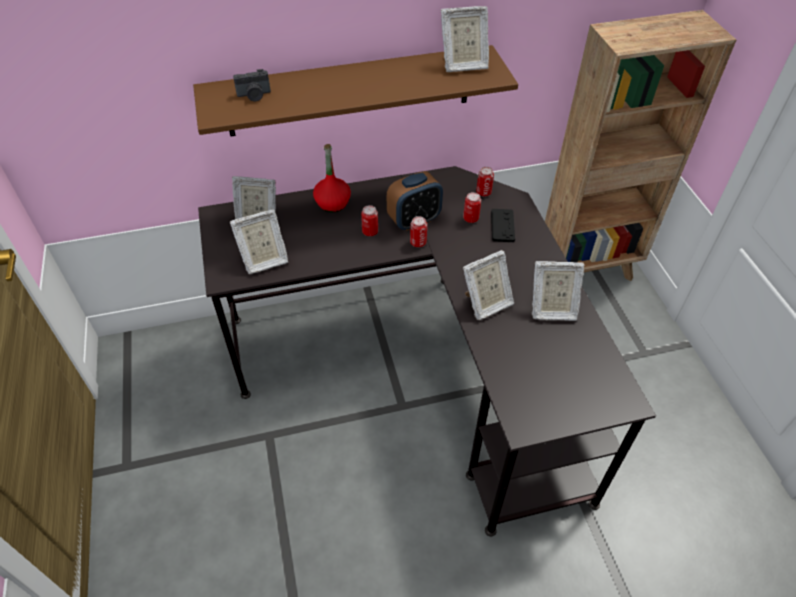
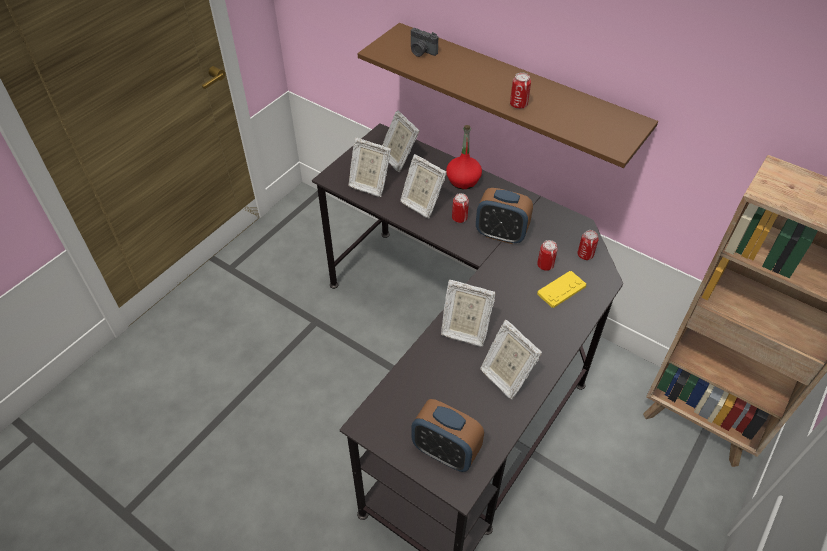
camera: 50 degrees right, 0 degrees up
can [410,216,427,247] -> can moved to [510,72,531,109]
picture frame [441,6,489,72] -> picture frame moved to [400,154,447,218]
black game controller [491,209,515,242] -> yellow game controller [537,271,586,308]
none -> alarm clock [411,399,484,472]

